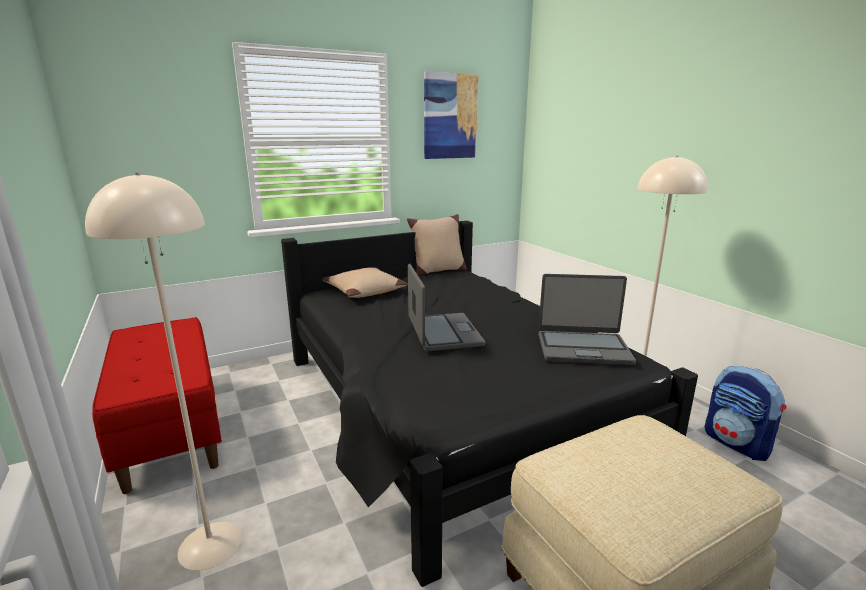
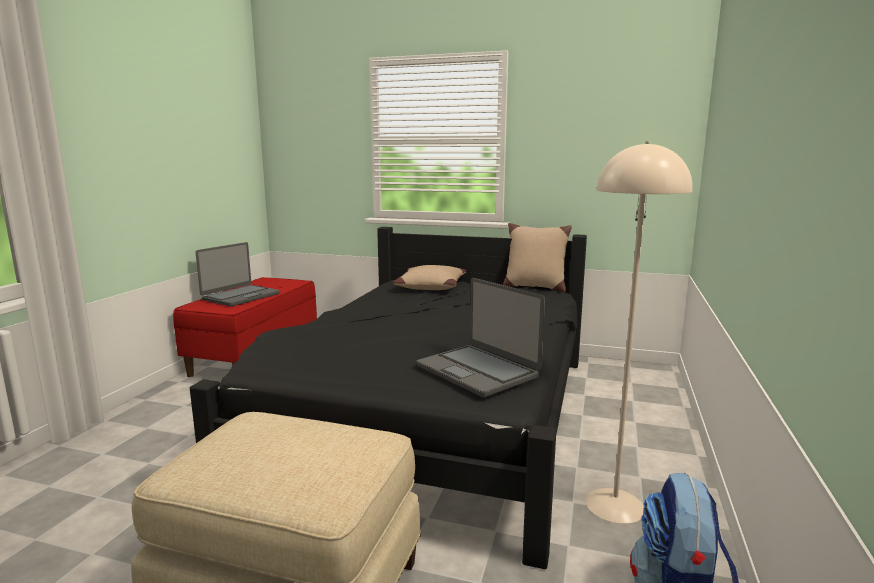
camera: 45 degrees right, 5 degrees down
beige floor lamp [85,172,242,571] -> none
laptop [408,264,485,351] -> laptop moved to [196,242,280,307]
picture [424,72,478,159] -> none

